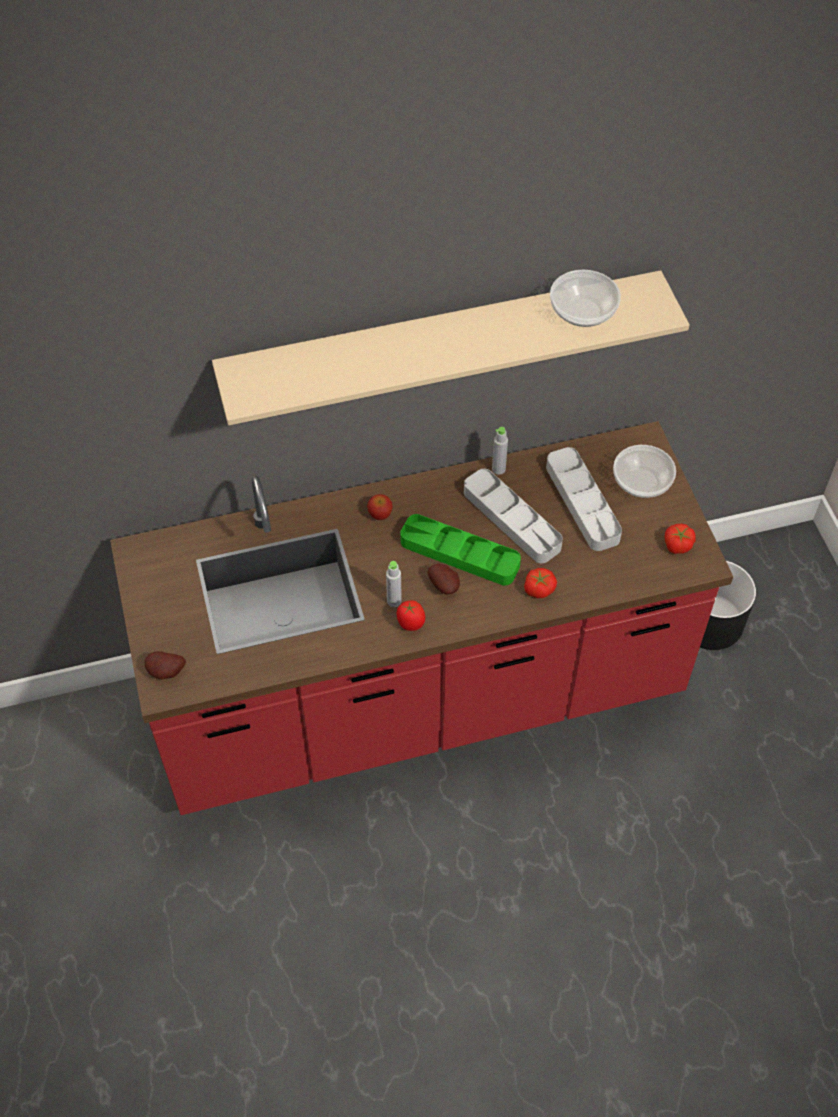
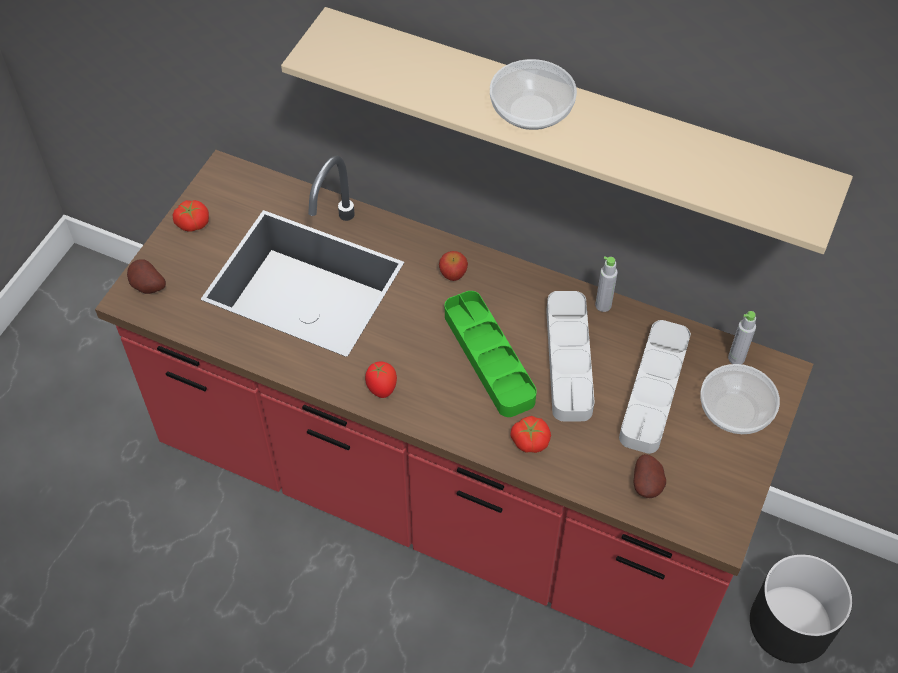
camera: 40 degrees right, 0 degrees up
grey bottle [386,561,402,607] -> grey bottle moved to [728,311,756,364]
potato [428,564,460,595] -> potato moved to [633,454,666,498]
bowl [550,270,621,327] -> bowl moved to [490,59,577,130]
tomato [665,524,696,554] -> tomato moved to [173,200,209,232]

